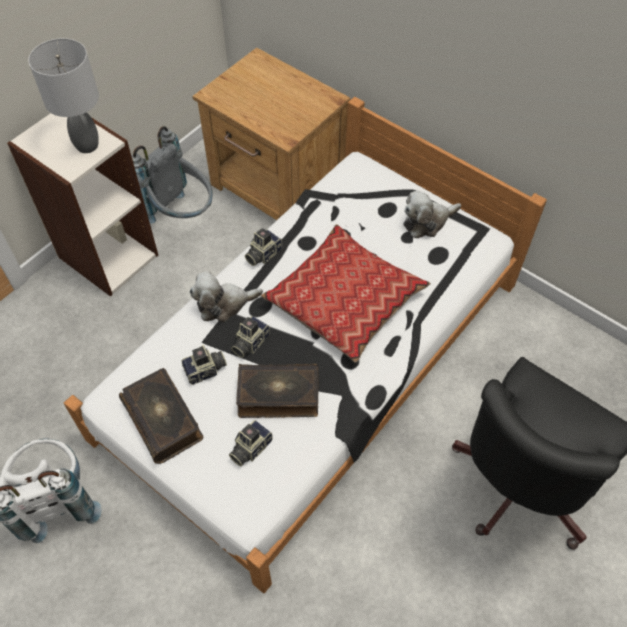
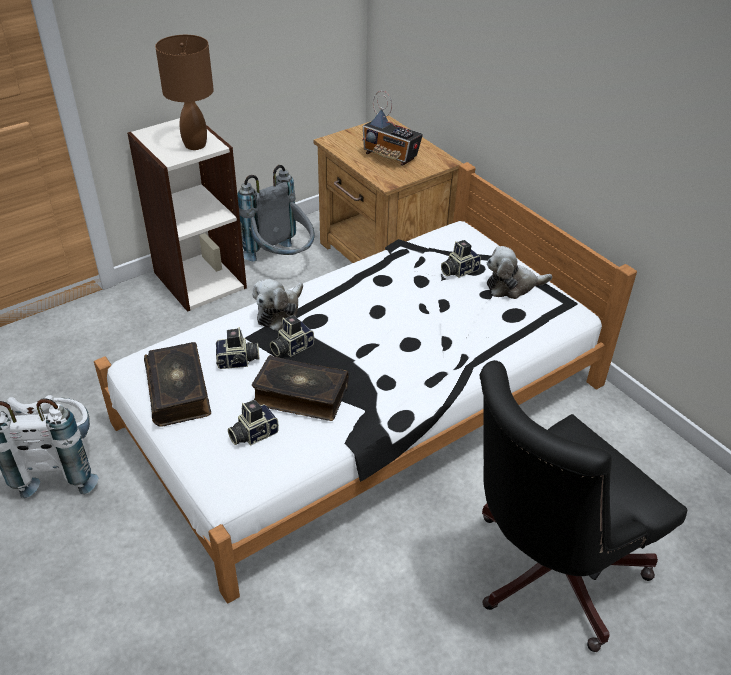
camera: 15 degrees right, 15 degrees down
grey table lamp [28,38,99,153] -> brown table lamp [155,35,214,150]
plush toy [189,271,263,322] -> plush toy turned 60 degrees counterclockwise [252,279,303,331]
camera [245,228,282,266] -> camera moved to [441,240,481,278]
pillow [261,224,431,363] -> none
none -> radio [362,91,423,166]

